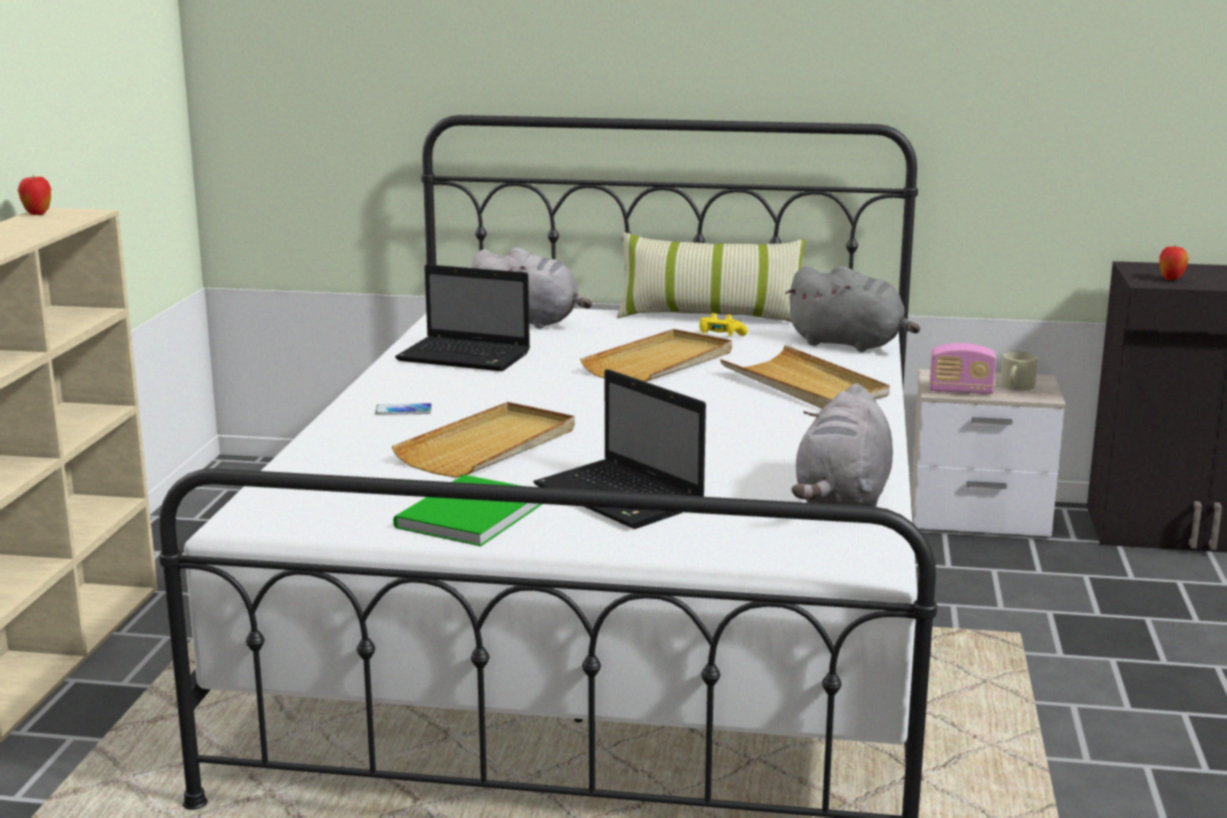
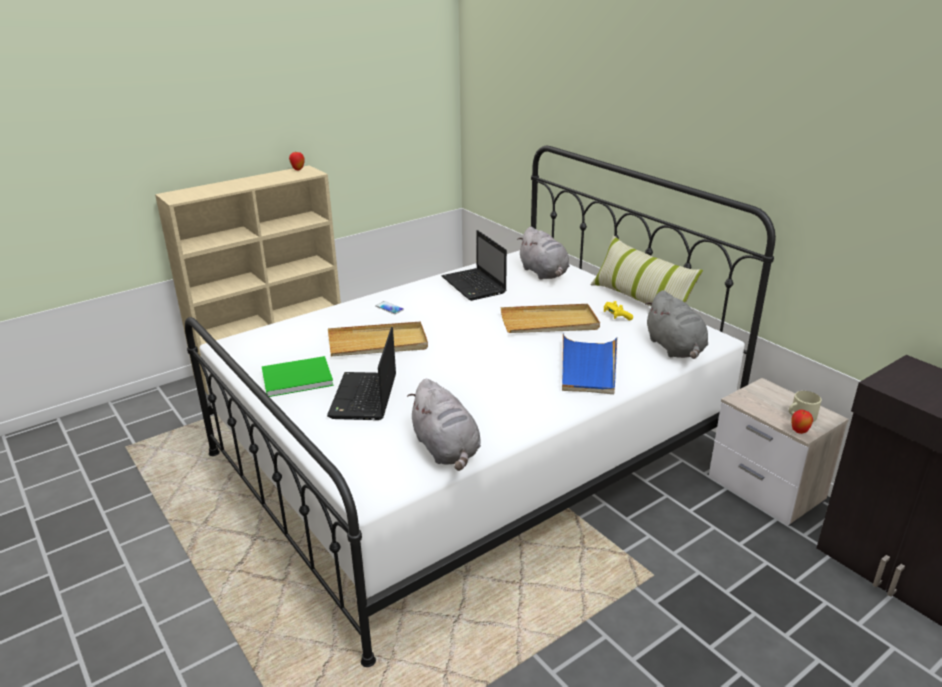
camera: 45 degrees right, 10 degrees up
beige tray [720,345,890,409] -> blue tray [562,334,617,394]
grey plush toy [791,384,893,507] -> grey plush toy turned 90 degrees counterclockwise [407,379,481,471]
radio [930,343,996,395] -> none
apple [1159,247,1189,280] -> apple moved to [791,410,813,434]

